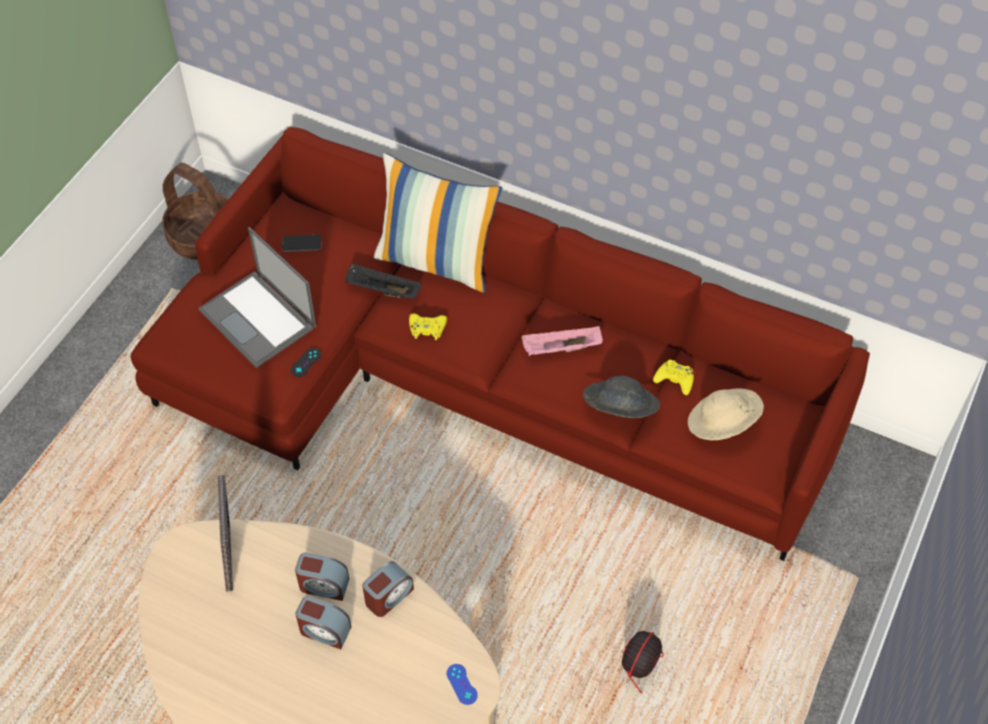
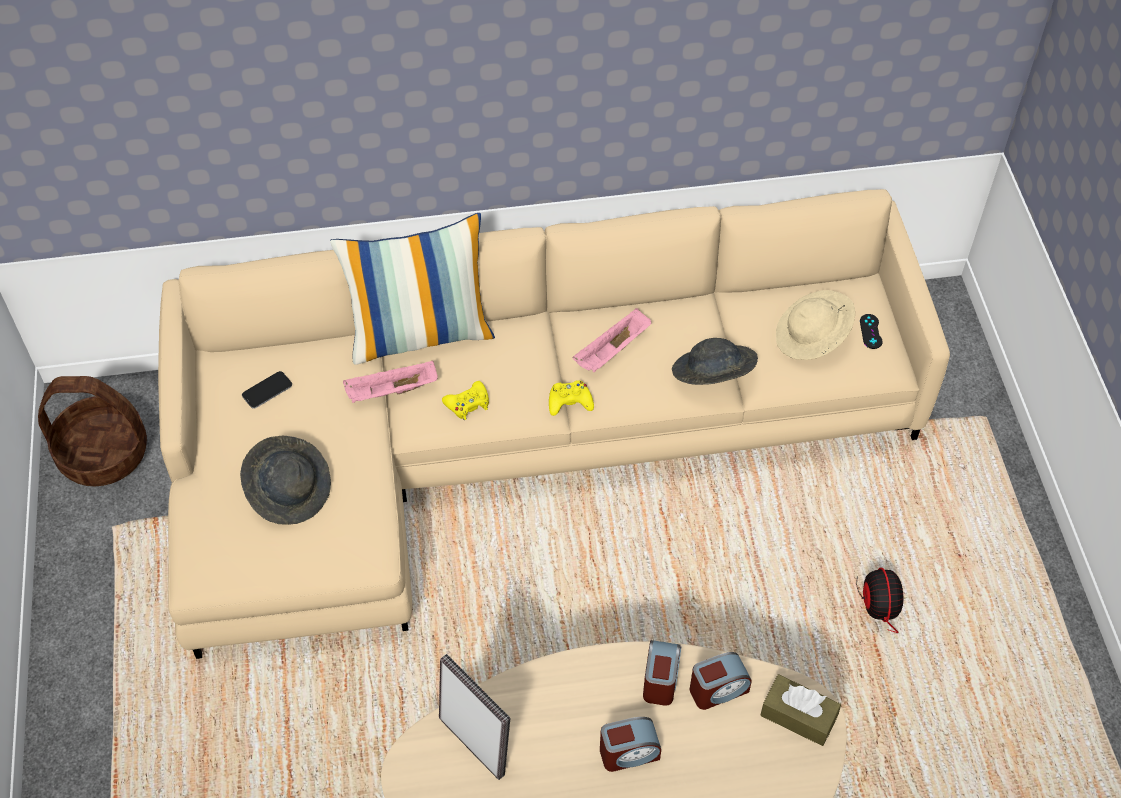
camera: 35 degrees left, 0 degrees up
red sofa [130,127,870,561] -> beige sofa [158,189,950,659]
laptop [199,227,316,368] -> grey hat [240,436,331,525]
black game controller [291,348,321,377] -> black game controller moved to [860,314,883,349]
alarm clock [295,552,349,601] -> alarm clock moved to [690,652,752,710]
black tray [345,263,422,299] -> pink tray [343,360,438,403]
blue game controller [447,664,478,705] -> brown tissue box [760,674,841,746]
yellow game controller [653,360,694,395] -> yellow game controller moved to [549,380,594,416]

